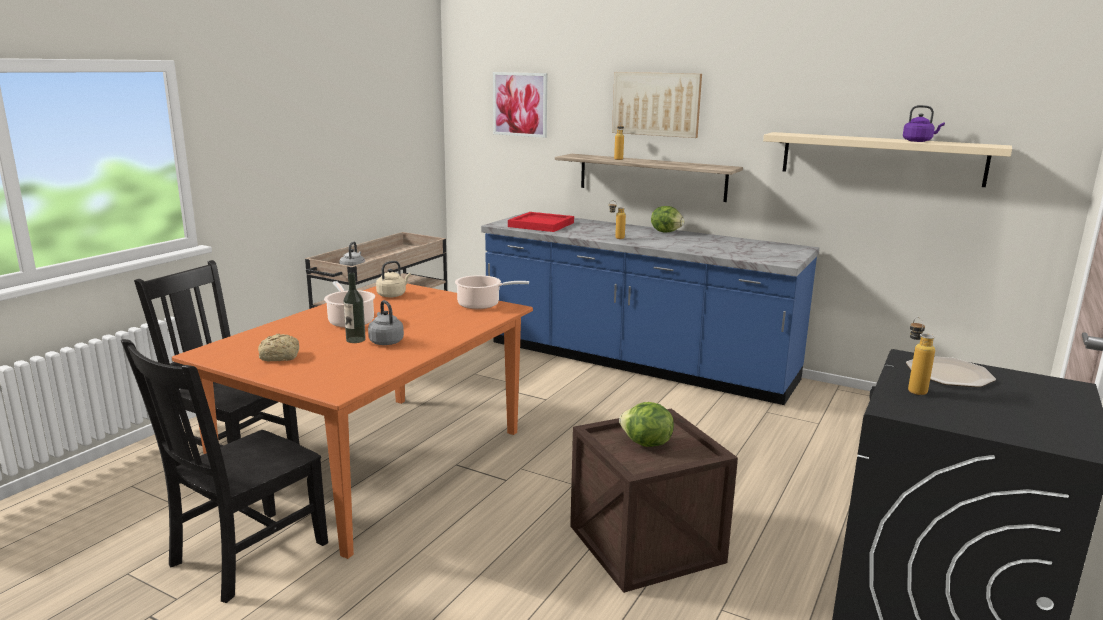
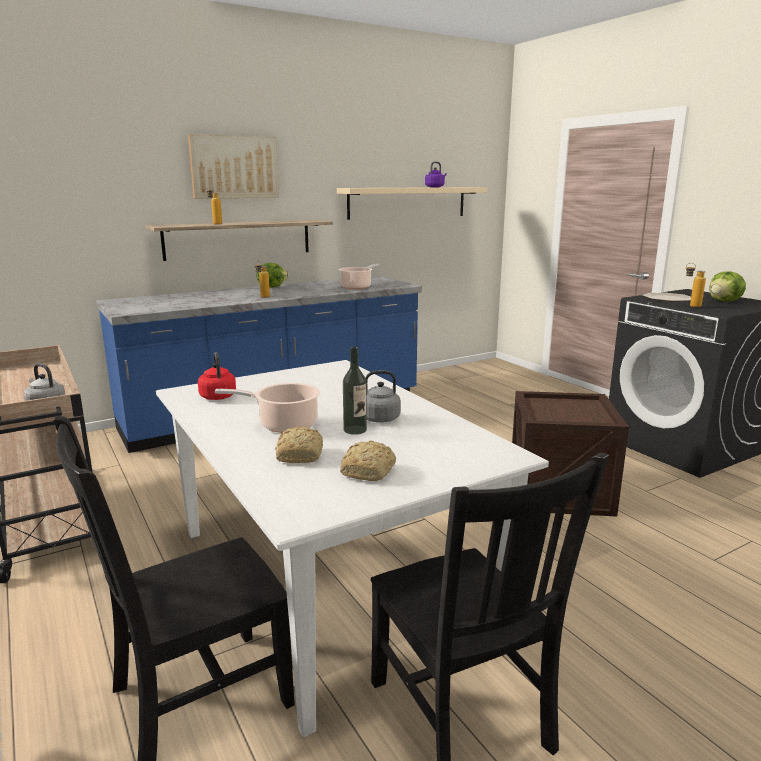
camera: 60 degrees left, 0 degrees up
orange dining table [172,284,533,559] -> white dining table [156,360,549,737]
beige kettle [376,261,411,298] -> red kettle [198,352,236,400]
cooking pot [455,275,529,309] -> cooking pot moved to [339,264,380,289]
picture [493,72,547,138] -> none
red tray [508,212,574,232] -> none
lettuce [619,402,674,447] -> lettuce moved to [709,271,746,301]
none -> bread [275,426,323,463]

